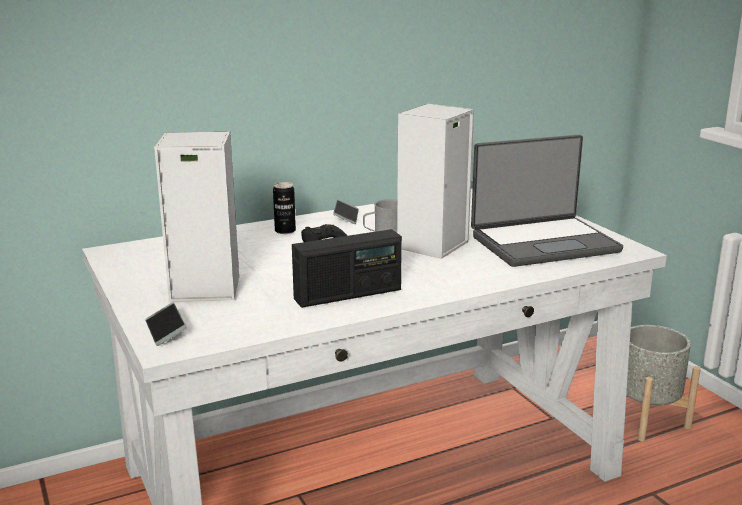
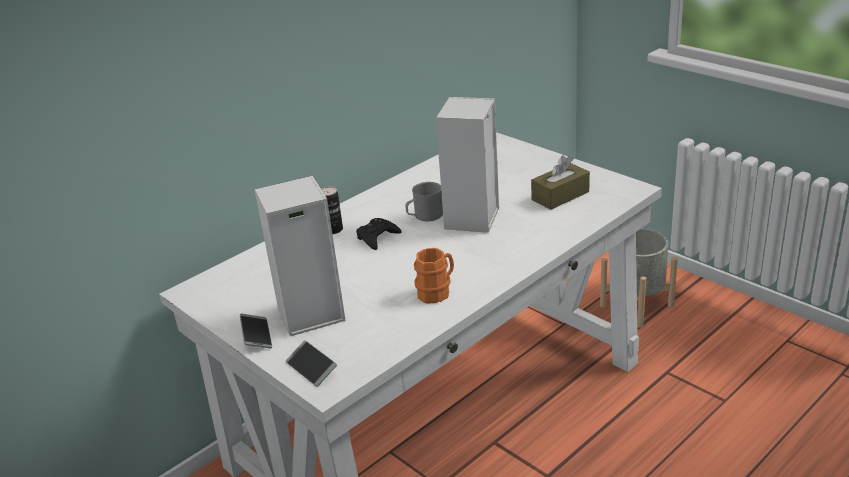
camera: 15 degrees left, 10 degrees up
radio [292,229,402,308] -> orange mug [414,248,454,304]
phone [333,199,359,224] -> phone moved to [240,314,272,348]
laptop [471,134,623,267] -> brown tissue box [531,156,590,210]

